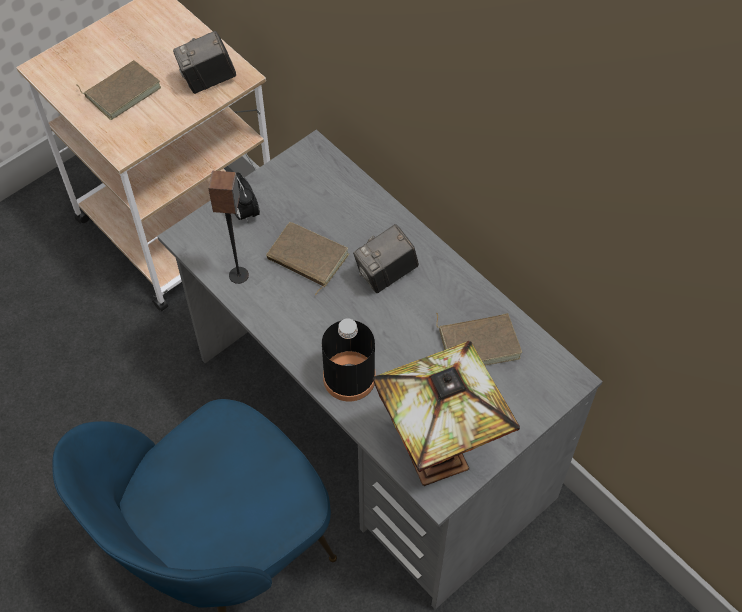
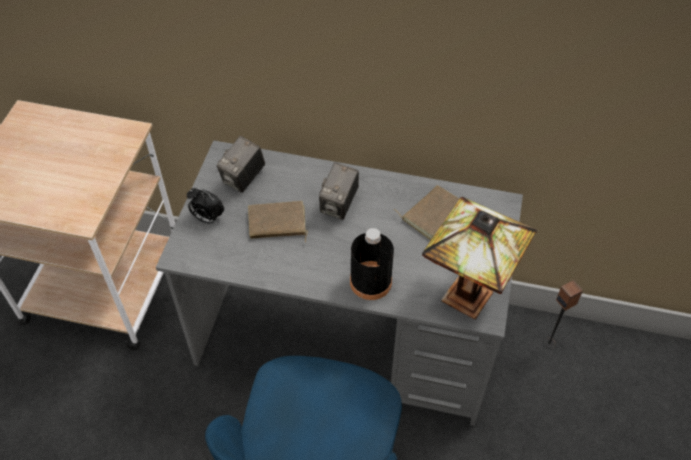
camera: 35 degrees left, 5 degrees down
brown book [76,60,161,120] -> none
camera [173,31,236,94] -> camera moved to [217,136,265,193]
speaker [208,171,249,284] -> speaker moved to [543,280,583,349]

